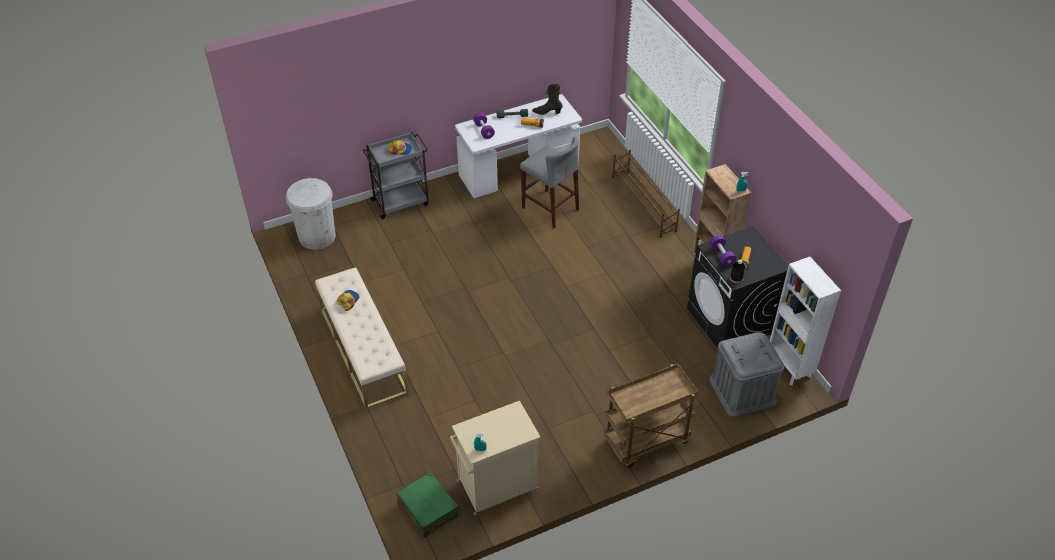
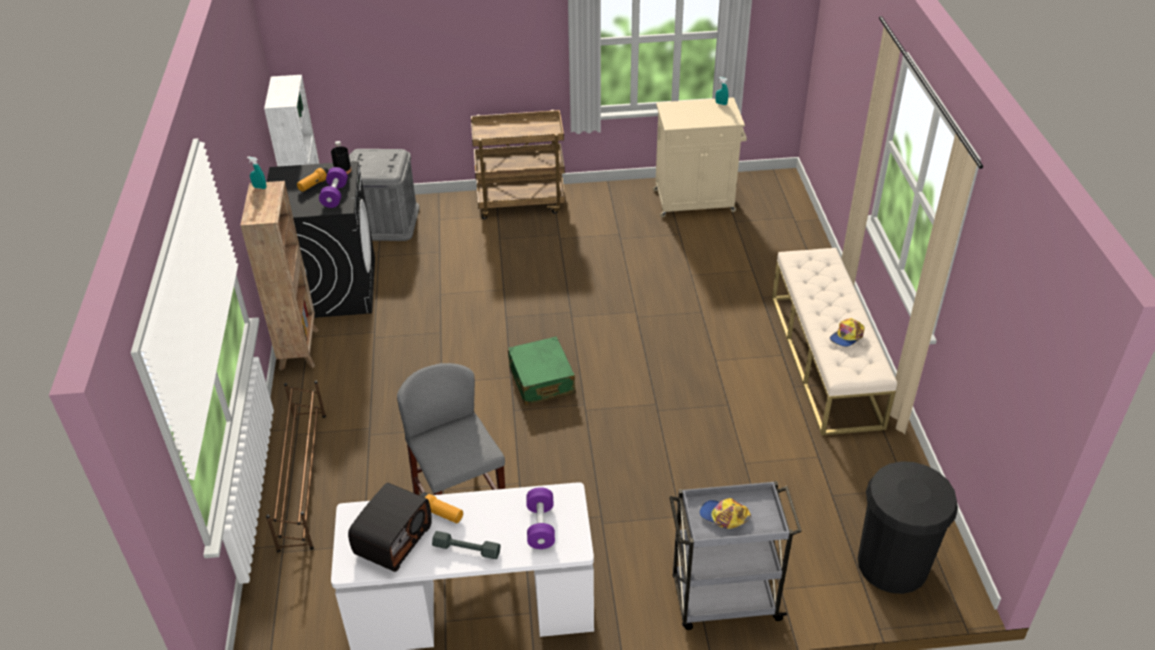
camera: 160 degrees left, 5 degrees down
white trash can [286,178,336,250] -> black trash can [858,461,958,594]
green suitcase [396,472,458,538] -> green suitcase moved to [508,336,576,405]
black boot [532,84,563,115] -> radio [348,483,432,572]

